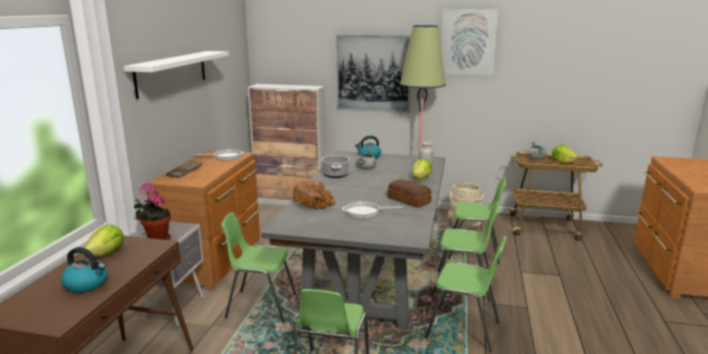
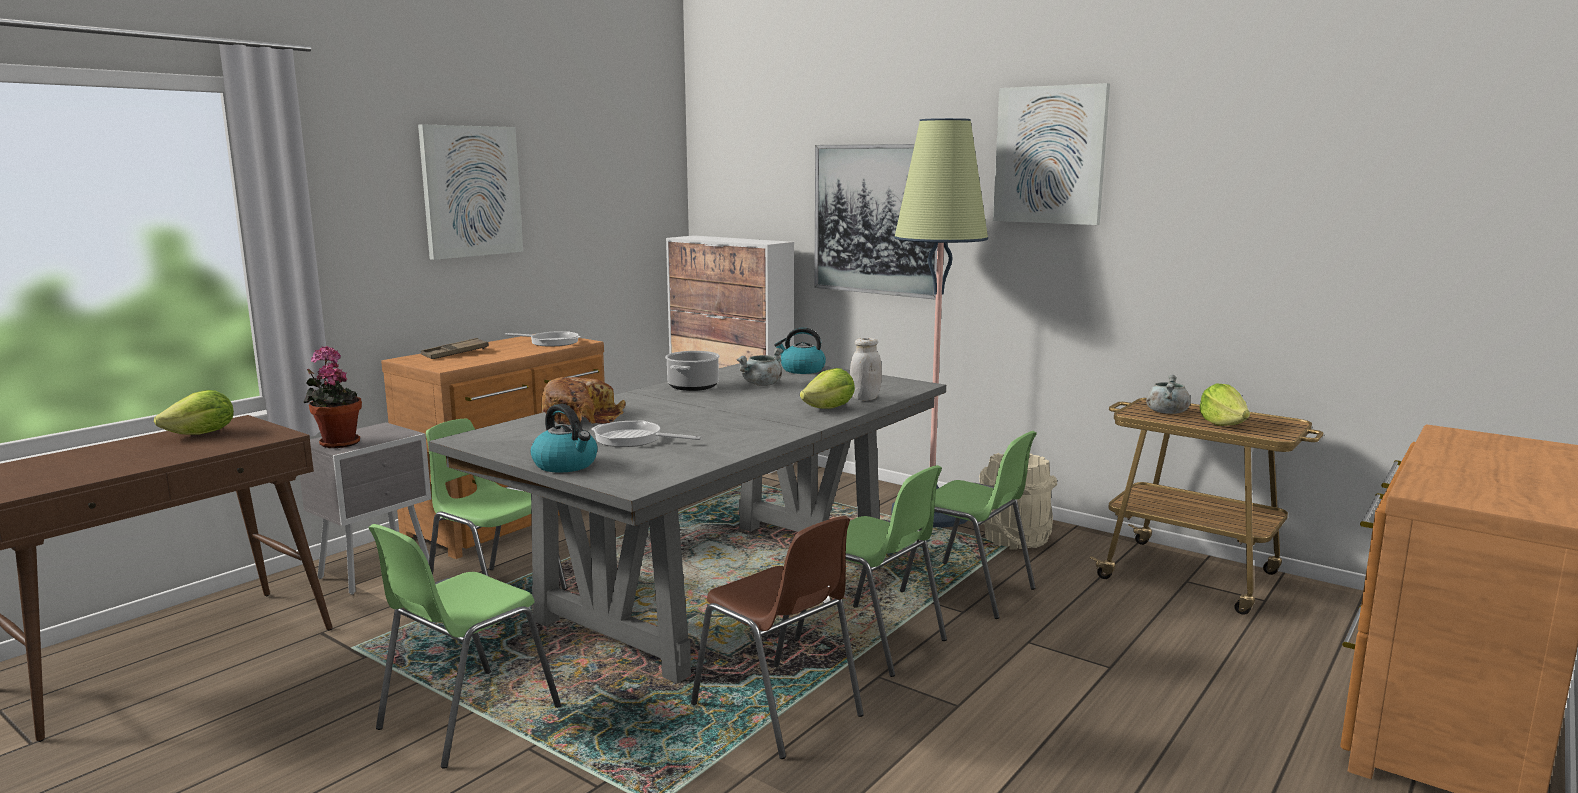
camera: 25 degrees right, 5 degrees down
kettle [61,247,108,293] -> kettle moved to [531,404,598,473]
white shelf [124,51,229,99] -> picture [418,124,523,260]
bread [387,179,432,208] -> none
green chair [425,236,507,353] -> brown chair [691,516,864,759]

